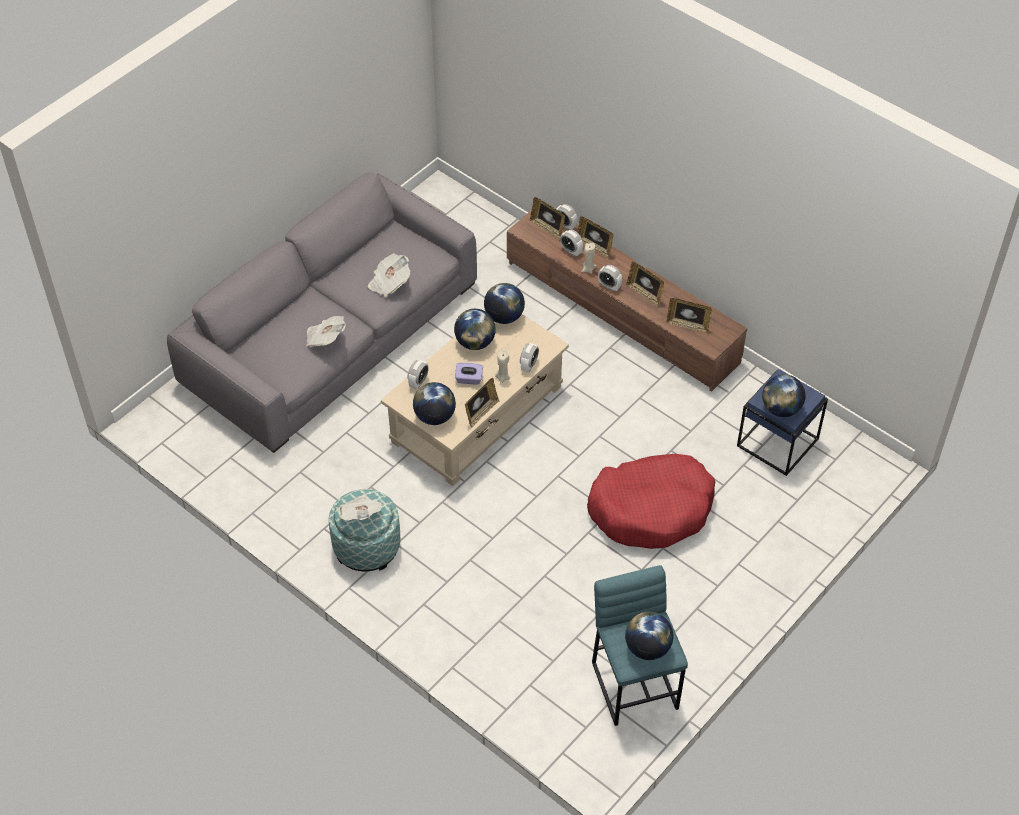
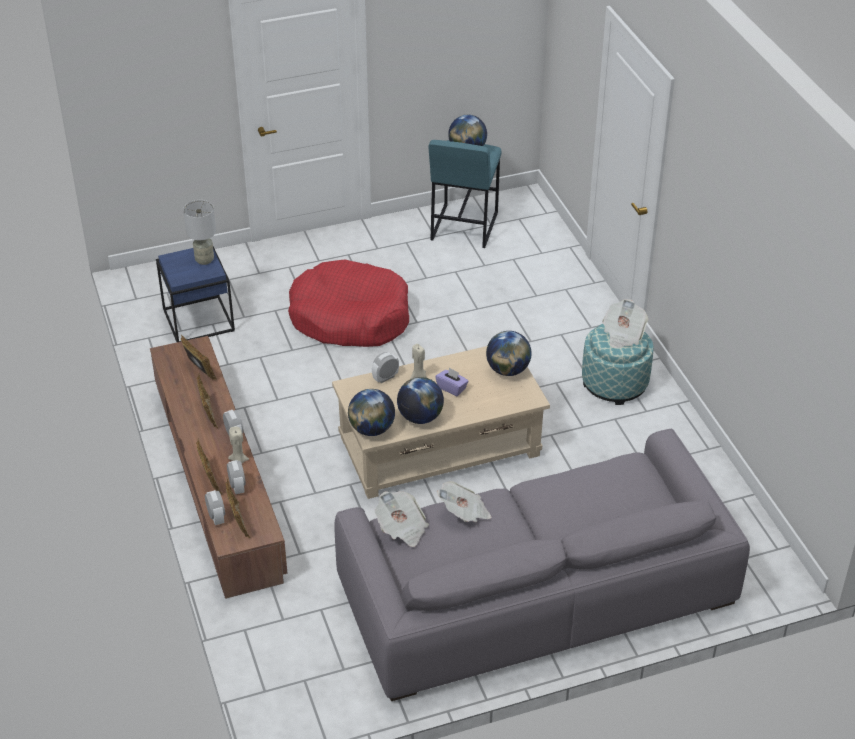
camera: 150 degrees left, 10 degrees down
newspaper [306,316,346,347] -> newspaper moved to [375,491,429,547]
alarm clock [407,360,429,389] -> none
picture frame [465,378,499,428] -> none
globe [762,374,806,417] -> grey table lamp [183,200,216,265]

